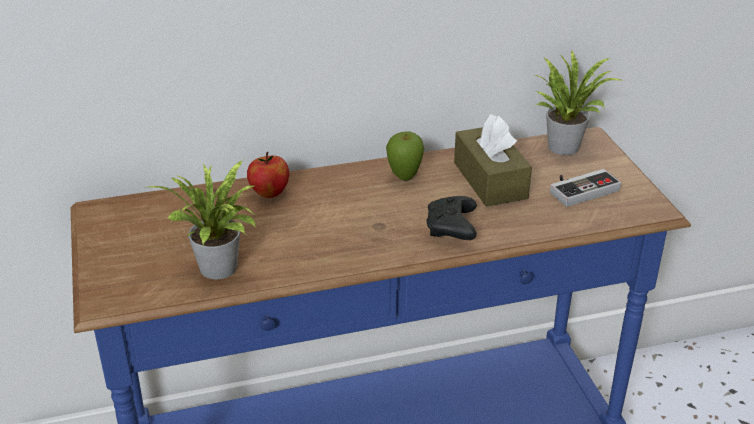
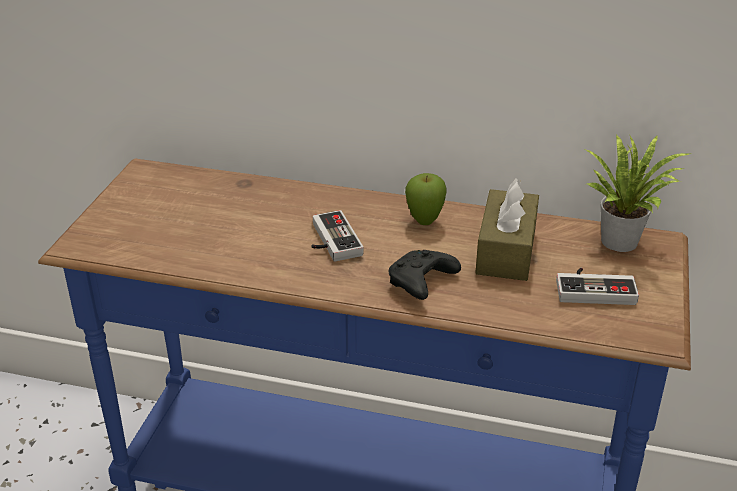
camera: 30 degrees right, 0 degrees up
potted plant [148,160,256,279] -> none
apple [247,152,289,198] -> none
none -> game controller [311,210,363,262]

